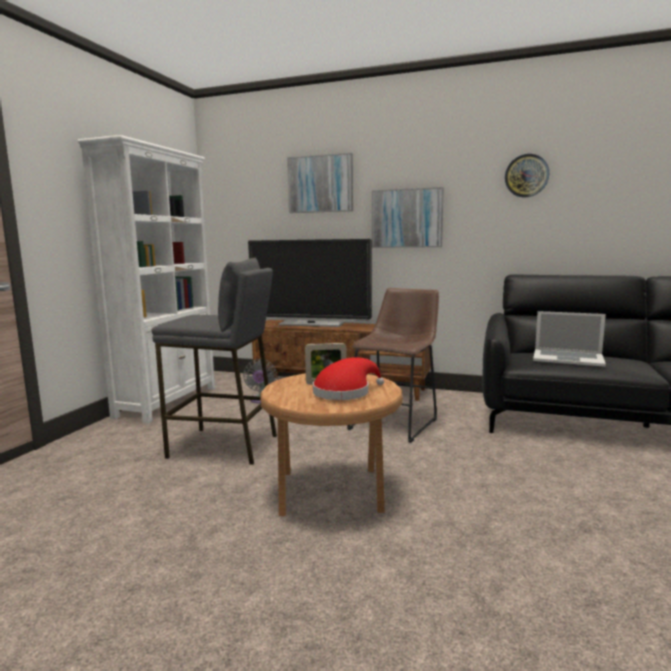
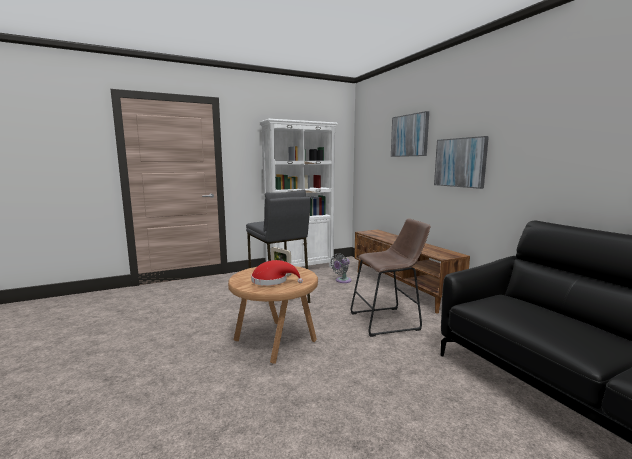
camera: 45 degrees right, 0 degrees up
television [248,239,372,327] -> none
wall clock [505,154,549,197] -> none
laptop [533,311,606,367] -> none

